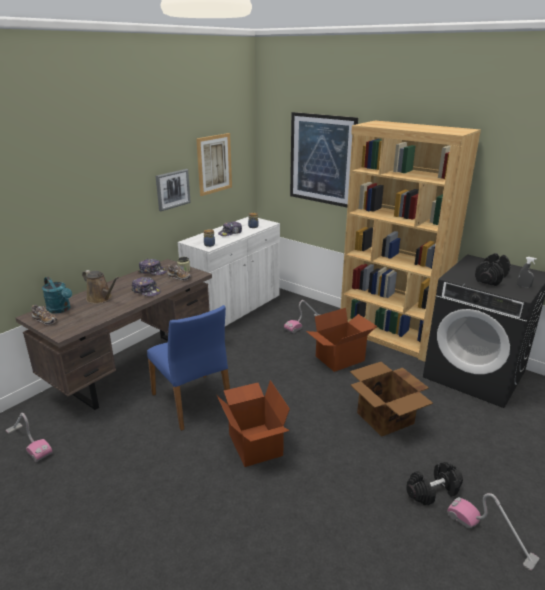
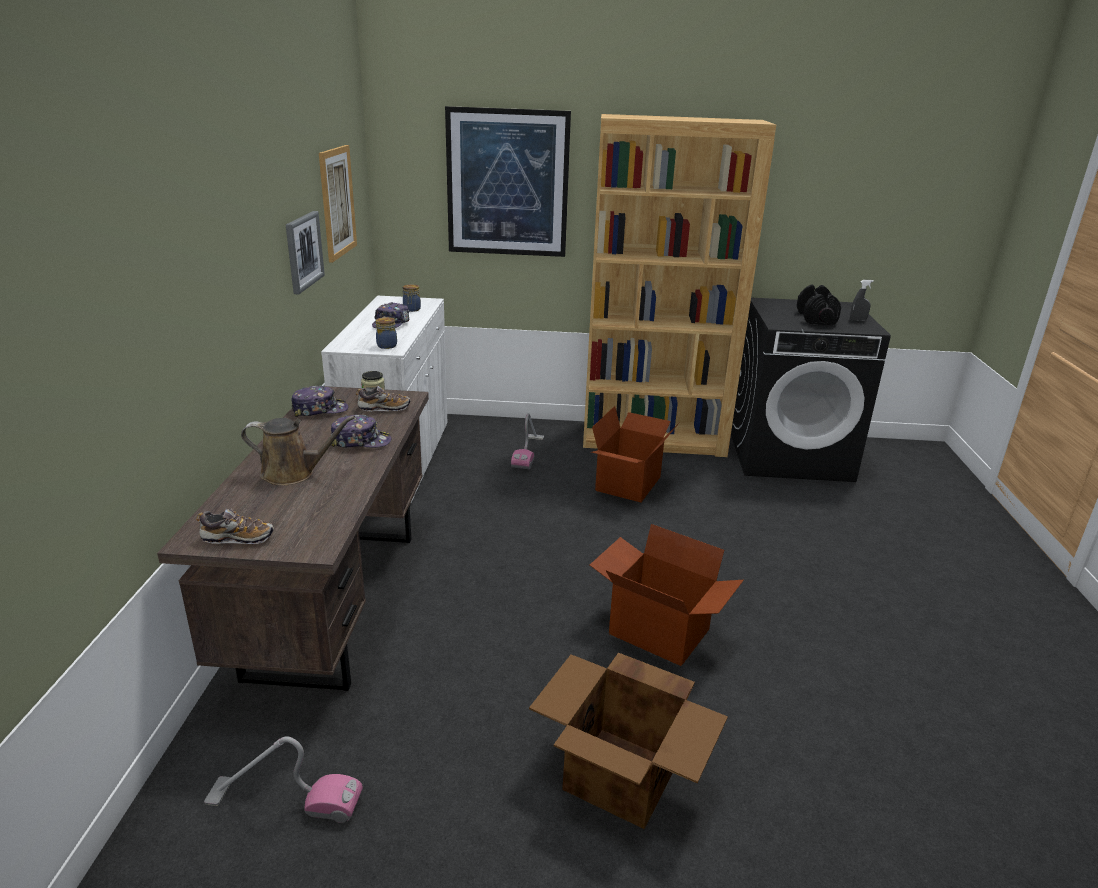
camera: 35 degrees left, 0 degrees up
turquoise watering can [42,277,72,314] -> none
blue chair [147,305,230,431] -> none
cardboard box [350,362,433,437] -> cardboard box moved to [529,653,728,829]
black dumbbell [406,462,463,505] -> none
vacuum cleaner [447,493,539,571] -> none

